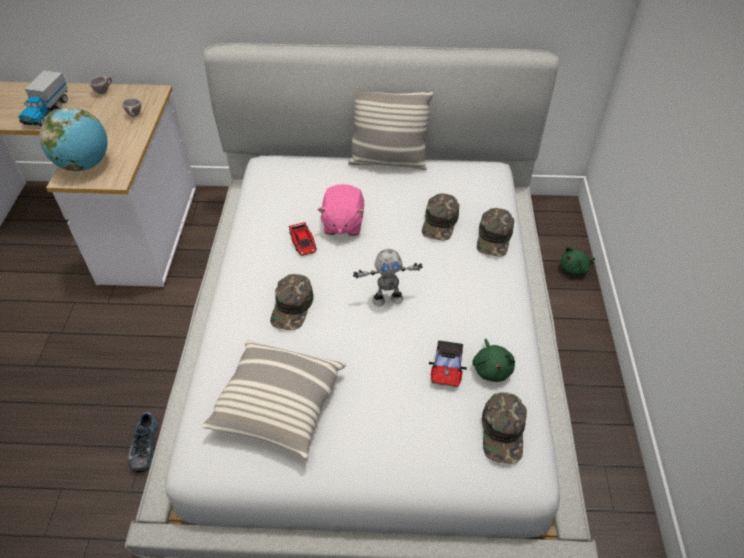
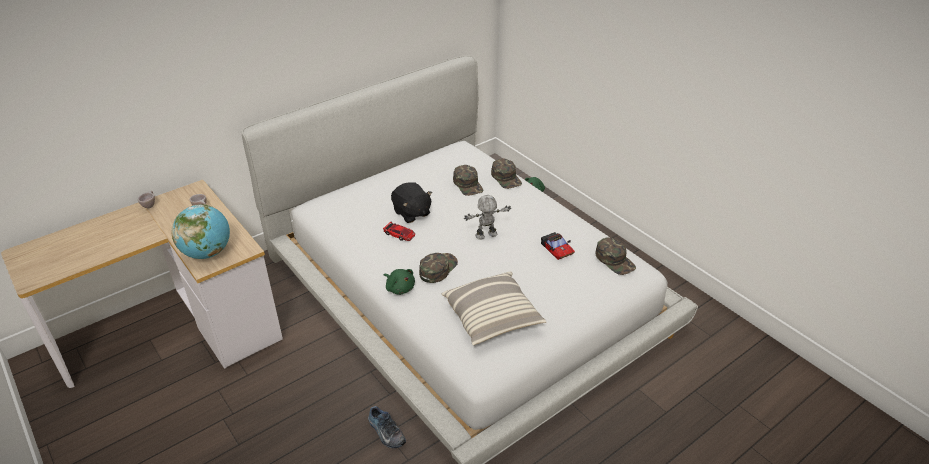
camera: 40 degrees left, 10 degrees down
toy truck [18,71,68,126] -> none
green cap [270,274,314,330] -> green cap turned 120 degrees counterclockwise [419,253,458,283]
pink plush toy [317,184,364,236] -> black plush toy [391,182,432,223]
pillow [348,92,433,170] -> none
toy robot [353,249,423,307] -> toy robot turned 150 degrees counterclockwise [464,195,511,240]
green plush toy [472,339,515,382] -> green plush toy moved to [384,269,415,295]

